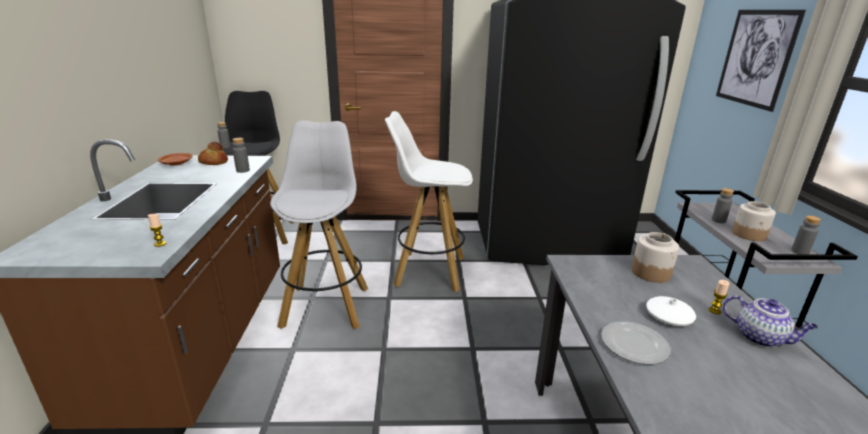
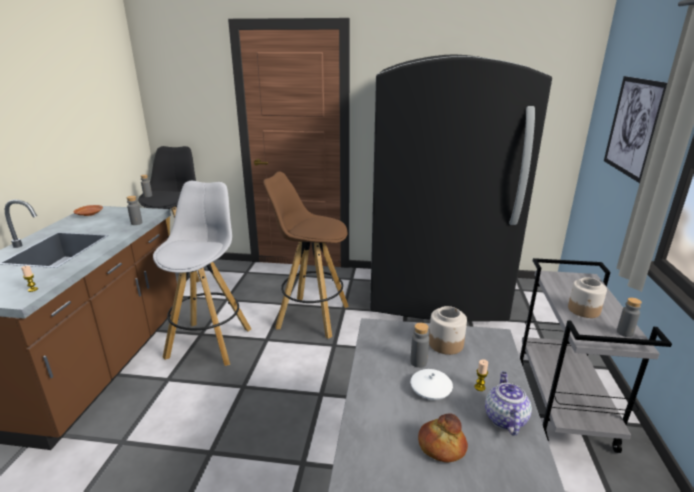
camera: 10 degrees right, 0 degrees up
bread [198,142,228,165] -> bread moved to [418,413,468,463]
white stool [385,111,473,292] -> brown stool [263,172,349,339]
plate [601,321,671,365] -> none
grey bottle [712,188,734,223] -> grey bottle moved to [410,323,429,368]
teapot [723,295,818,347] -> teapot turned 135 degrees counterclockwise [485,371,532,436]

